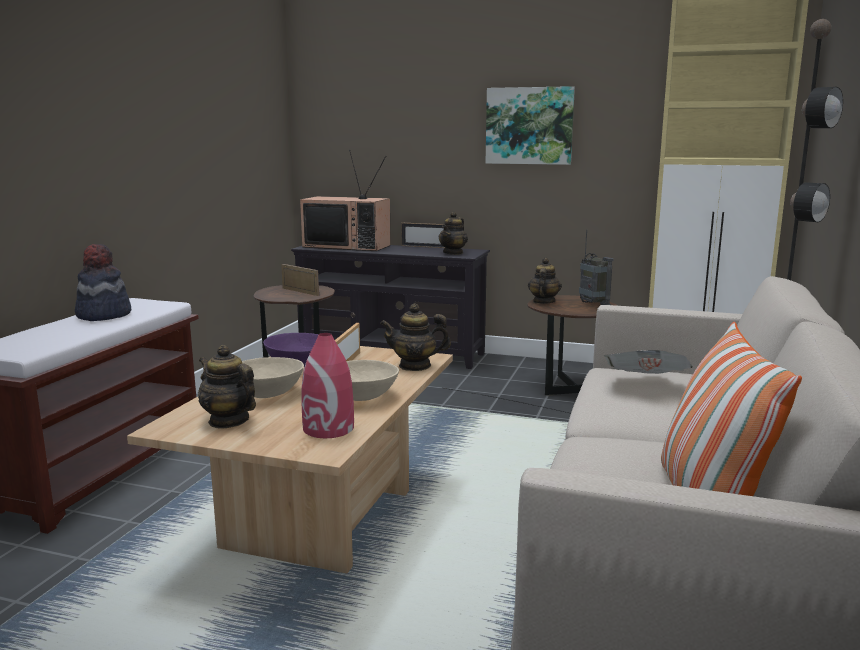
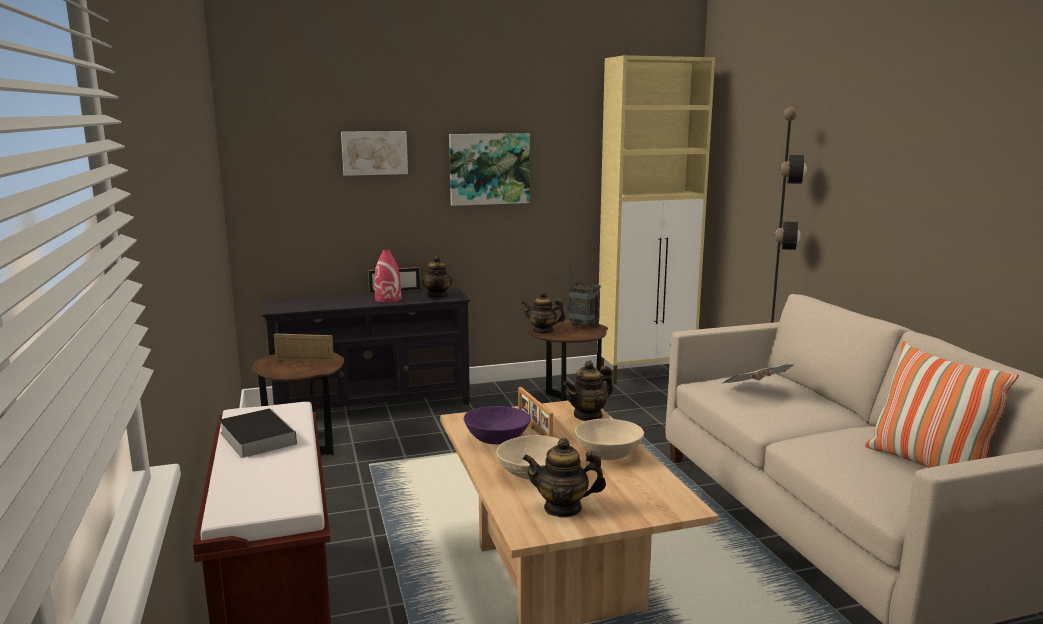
camera: 35 degrees left, 0 degrees up
hat [75,244,131,321] -> book [219,408,297,458]
television [300,150,391,251] -> none
red vase [302,333,354,438] -> red vase moved to [374,250,401,303]
teapot [528,257,562,304] -> teapot turned 60 degrees counterclockwise [522,291,566,334]
none -> picture [341,131,408,176]

